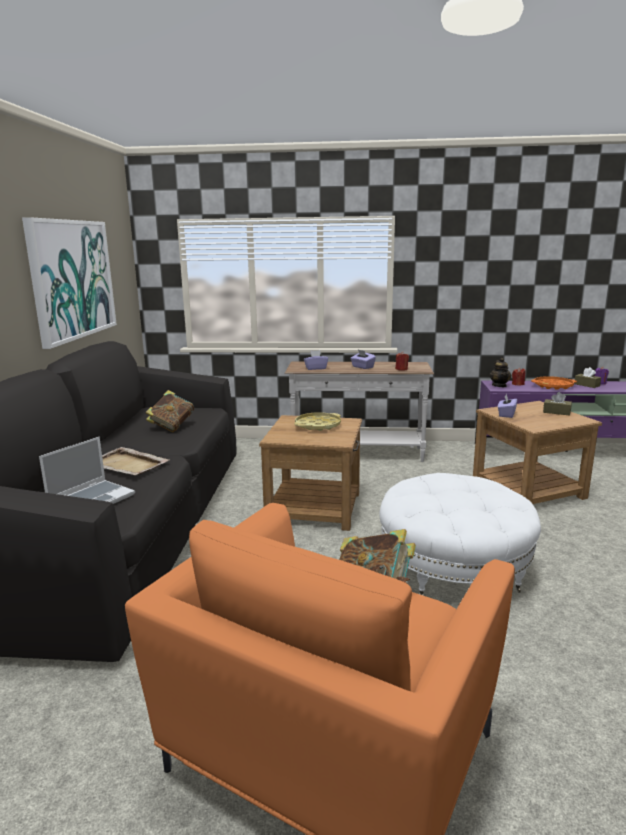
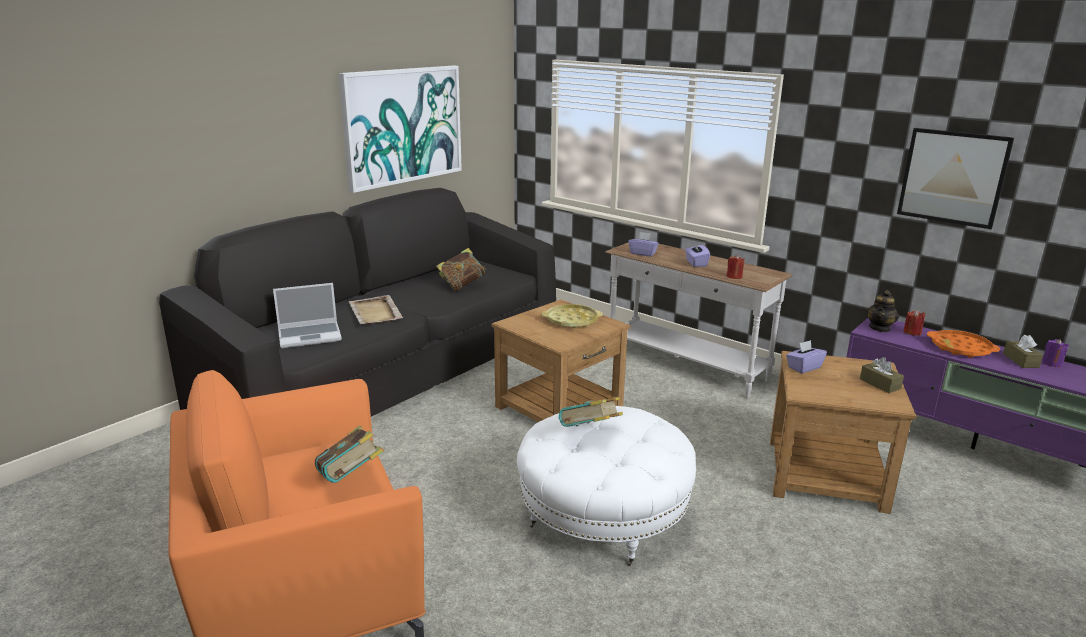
camera: 35 degrees right, 5 degrees up
none -> book [559,397,623,427]
none -> picture [897,128,1014,229]

